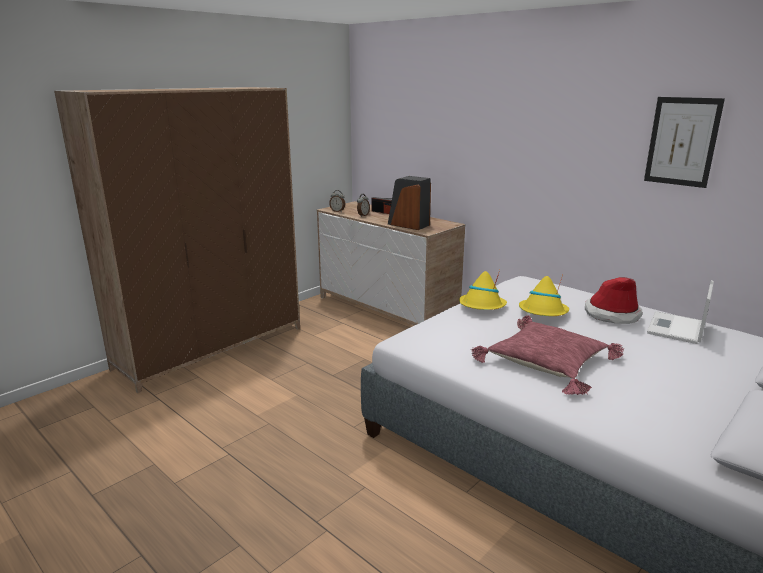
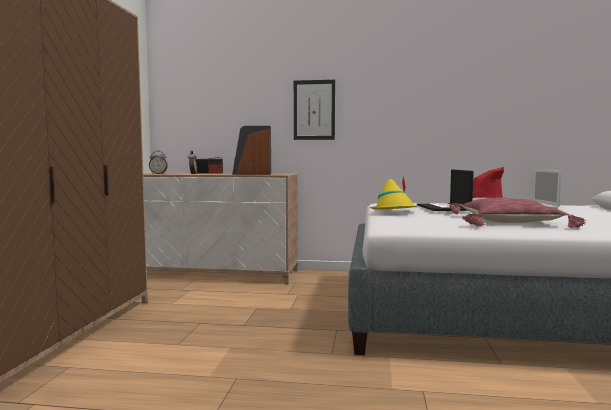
camera: 35 degrees left, 15 degrees down
yellow hat [519,274,569,316] -> laptop [417,169,474,211]
picture [644,97,725,188] -> picture moved to [294,80,335,140]

